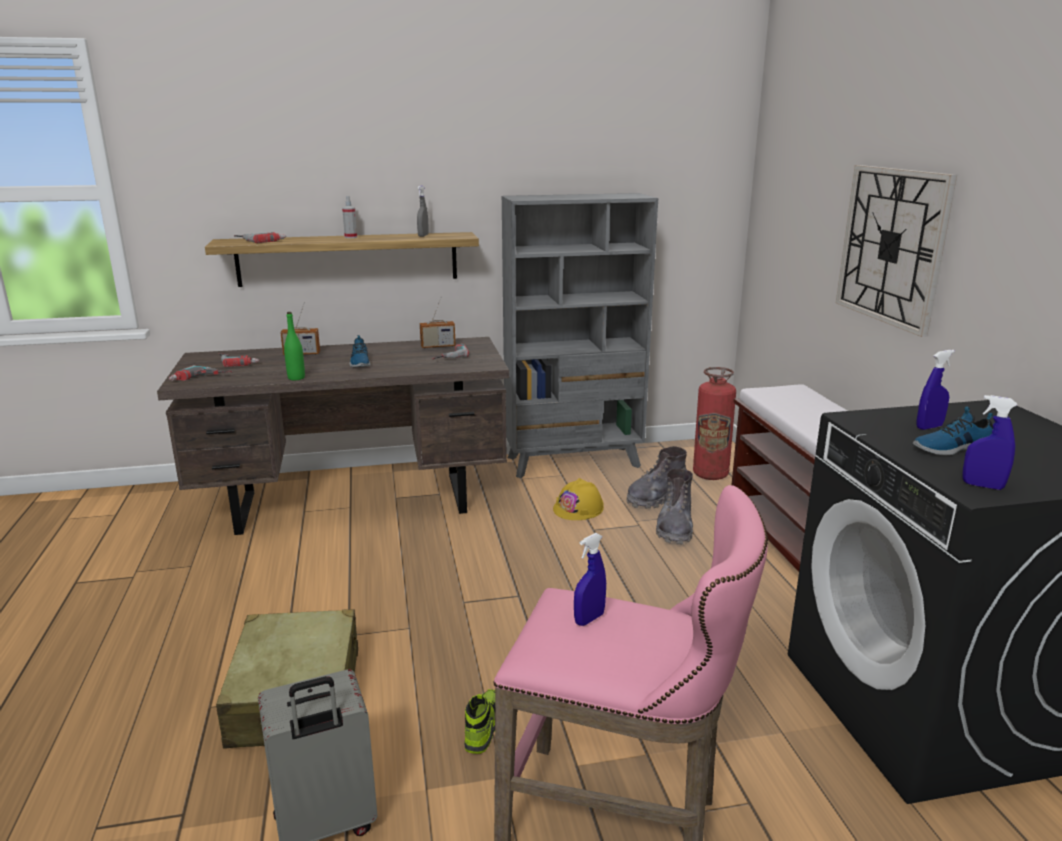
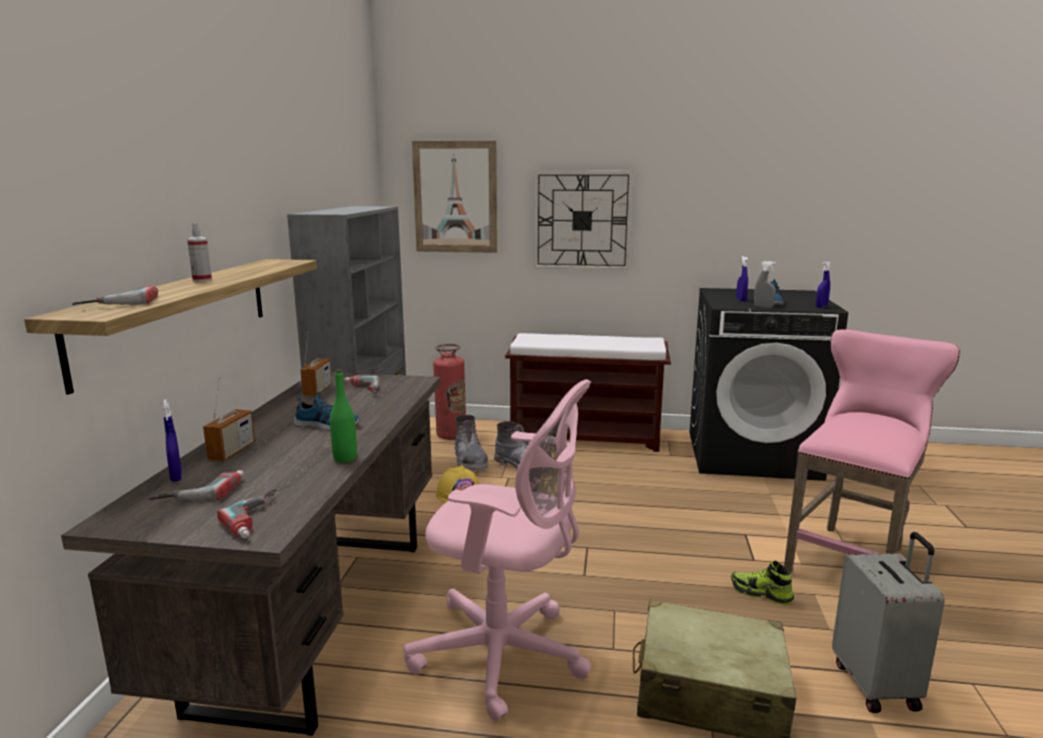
camera: 70 degrees left, 5 degrees down
grey spray bottle [417,186,429,237] -> grey spray bottle moved to [754,261,776,308]
blue spray bottle [574,533,606,626] -> blue spray bottle moved to [163,399,182,481]
none -> pink office chair [404,379,591,722]
none -> picture [412,141,497,253]

